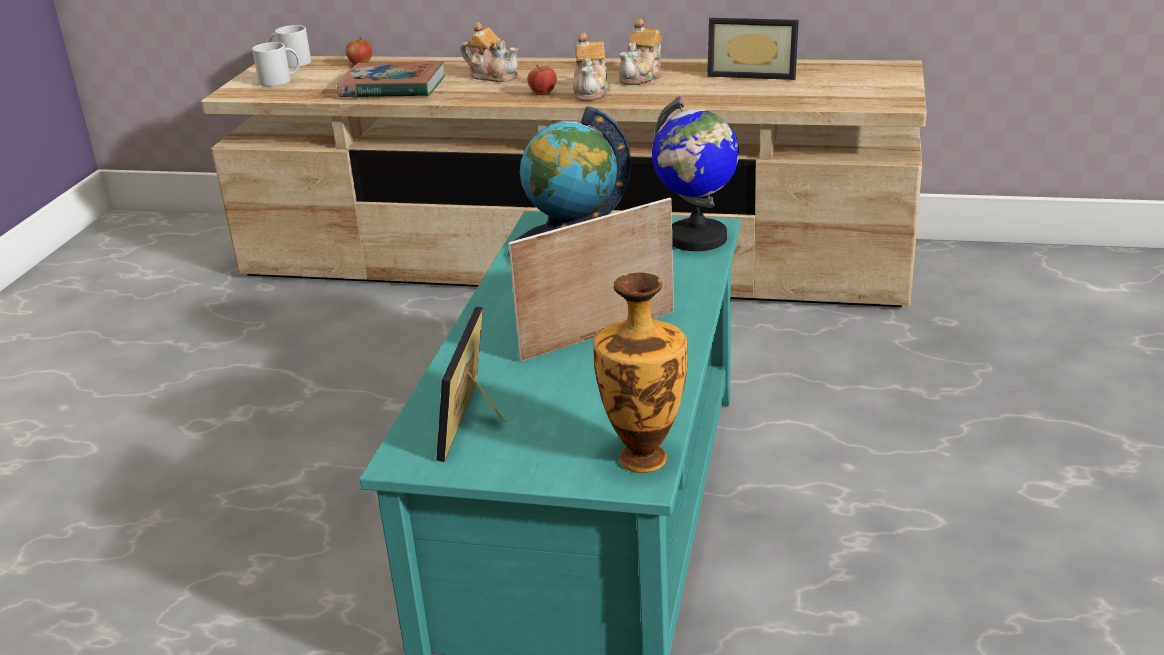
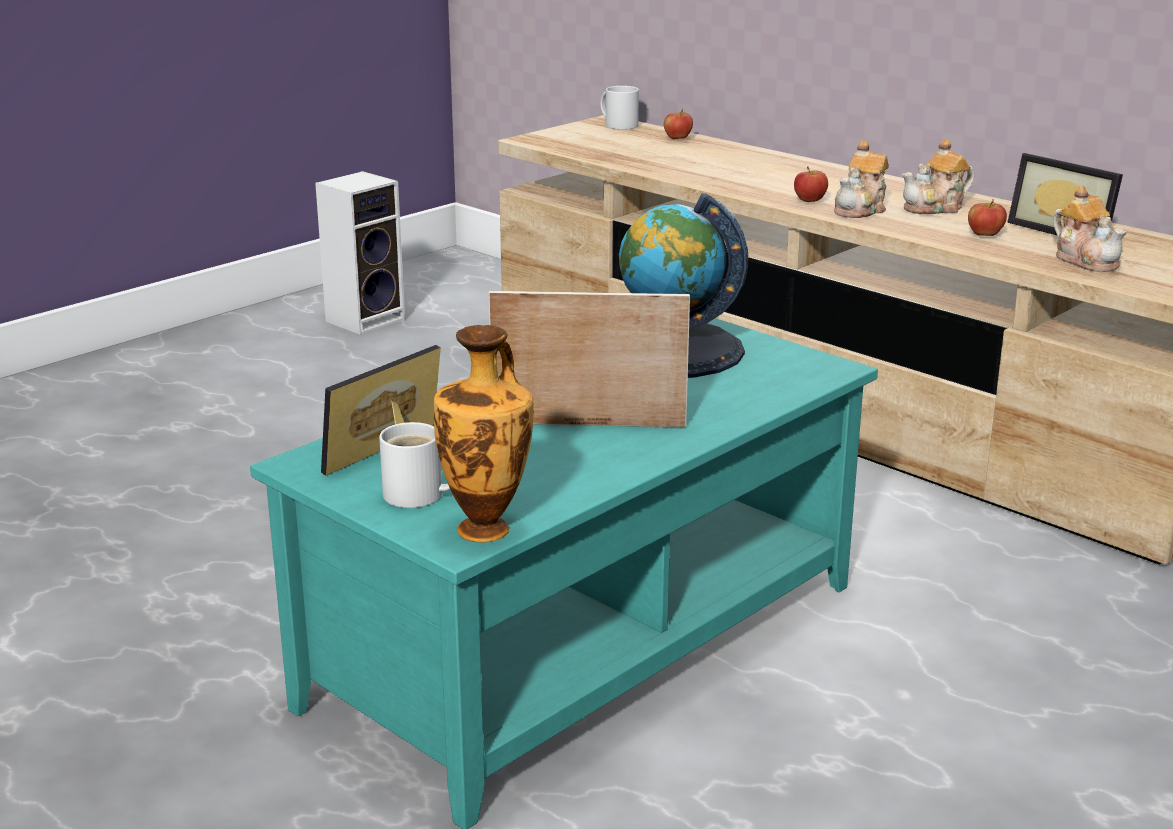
camera: 30 degrees right, 5 degrees down
white mug [252,42,300,87] -> white mug moved to [379,422,450,508]
book [337,61,445,97] -> none
teapot [461,22,518,82] -> teapot moved to [1053,186,1127,272]
globe [652,96,739,251] -> none
none -> speaker [315,171,405,335]
none -> apple [968,199,1007,236]

